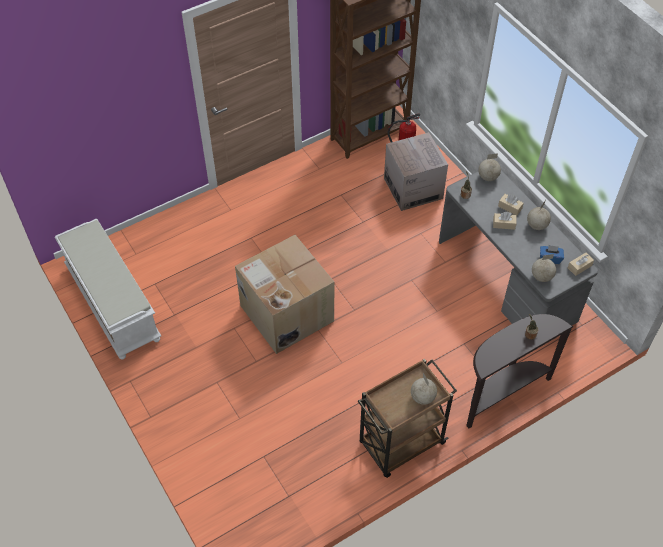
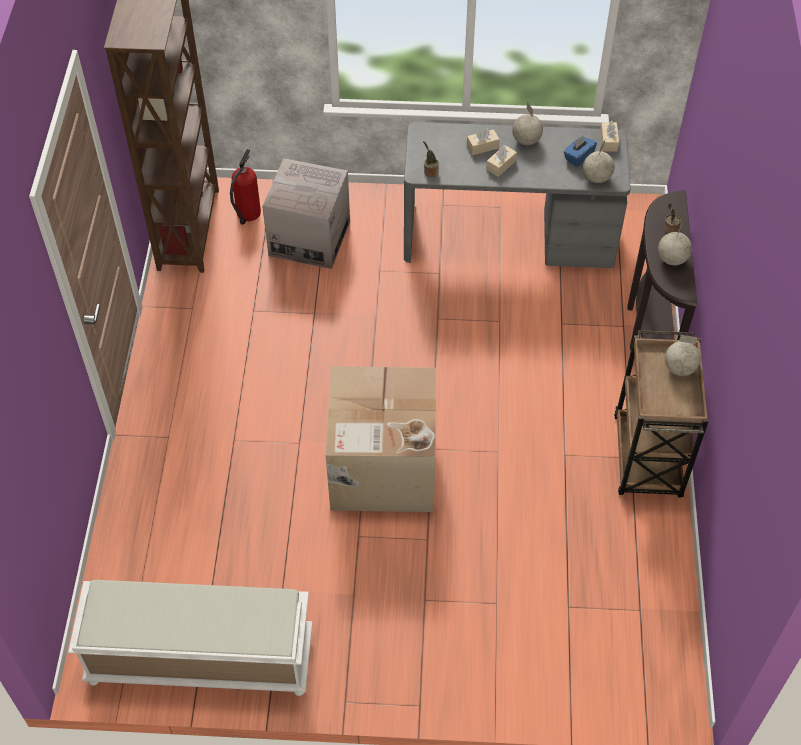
camera: 55 degrees left, 0 degrees up
globe [478,153,501,181] -> globe moved to [658,222,692,265]

